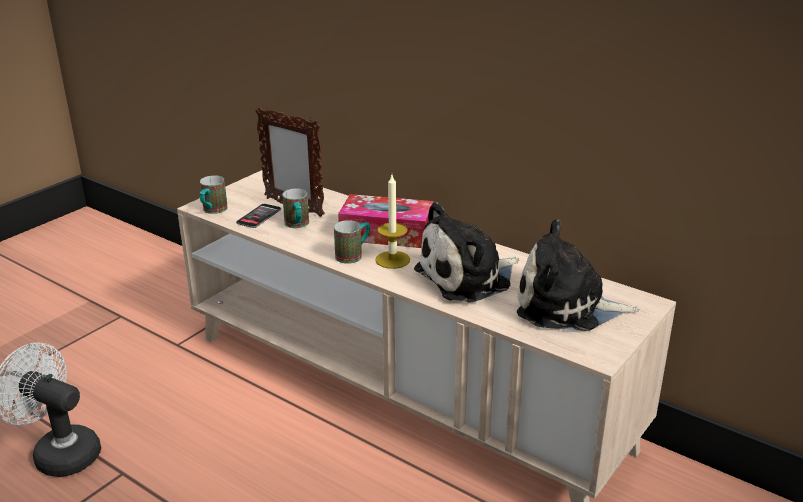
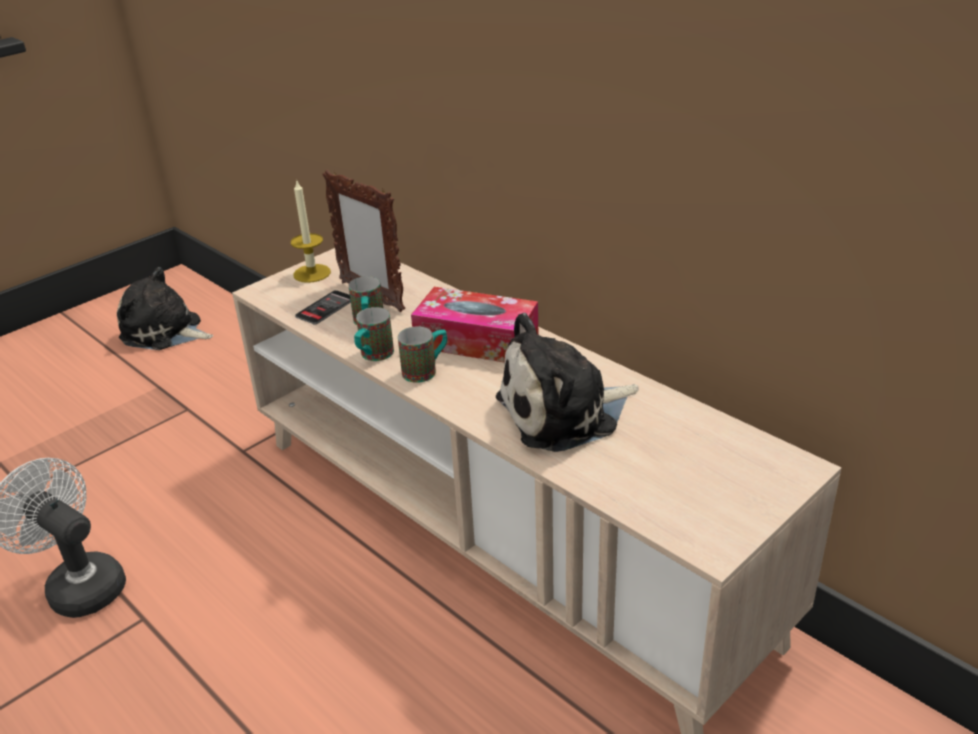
camera: 10 degrees right, 5 degrees up
mug [200,175,228,214] -> mug moved to [354,307,394,361]
candle [376,175,410,269] -> candle moved to [291,181,331,283]
plush toy [517,219,639,331] -> plush toy moved to [117,267,213,350]

